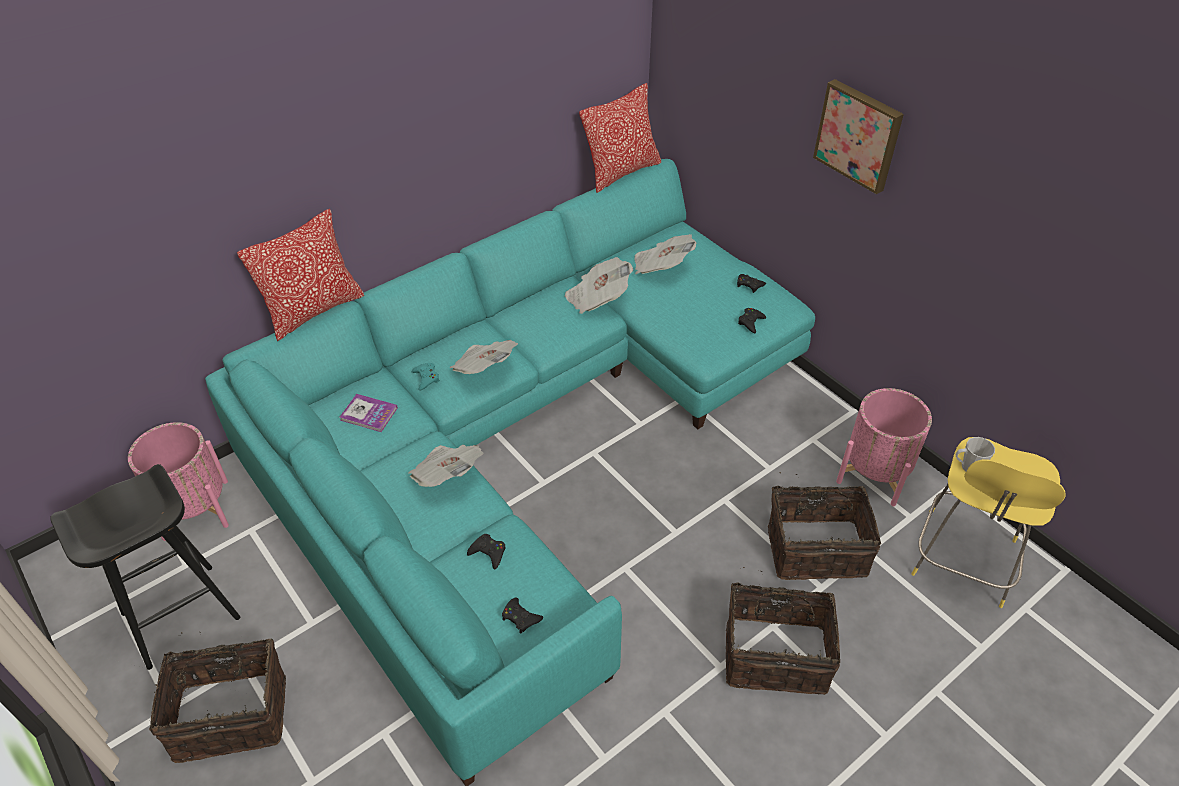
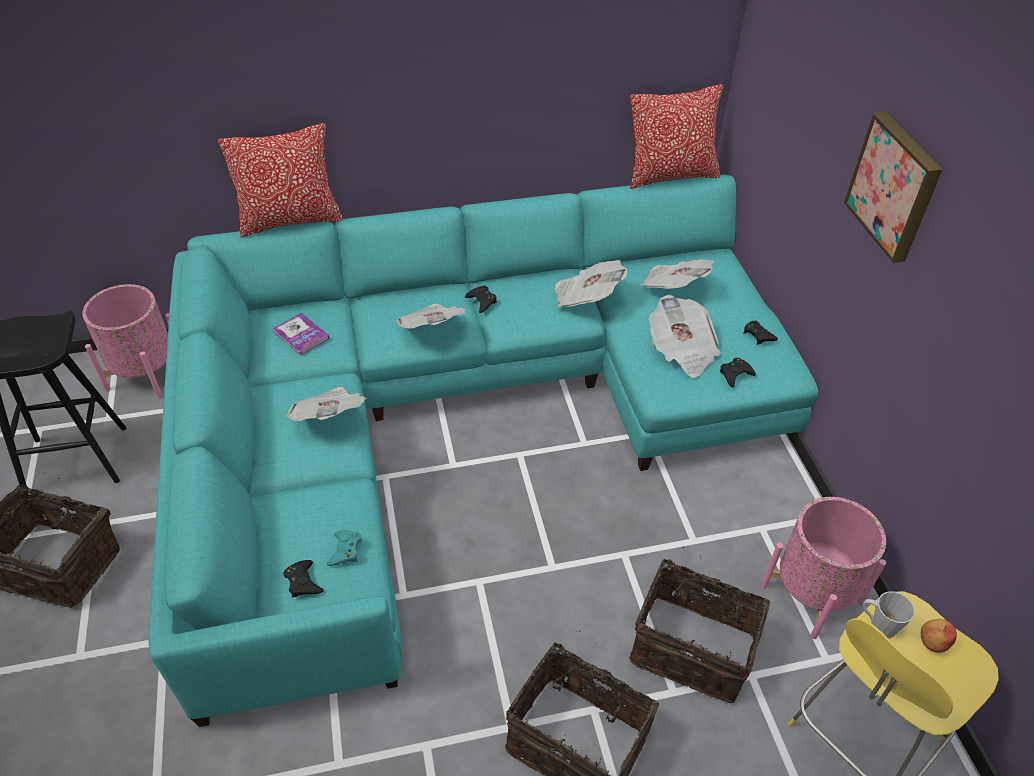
camera: 25 degrees right, 0 degrees up
turquoise game controller [412,363,440,391] -> turquoise game controller moved to [327,530,362,566]
black game controller [467,534,505,570] -> black game controller moved to [465,285,497,313]
none -> newspaper [649,295,721,378]
none -> apple [921,619,957,653]

